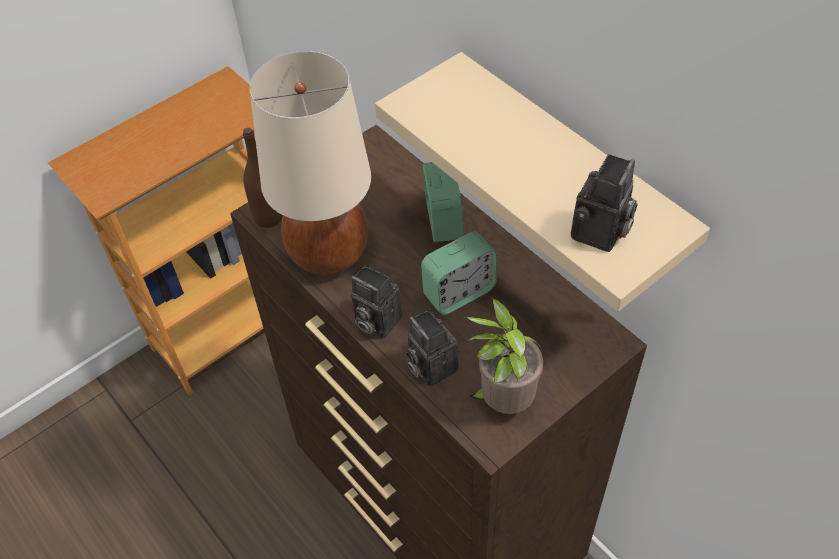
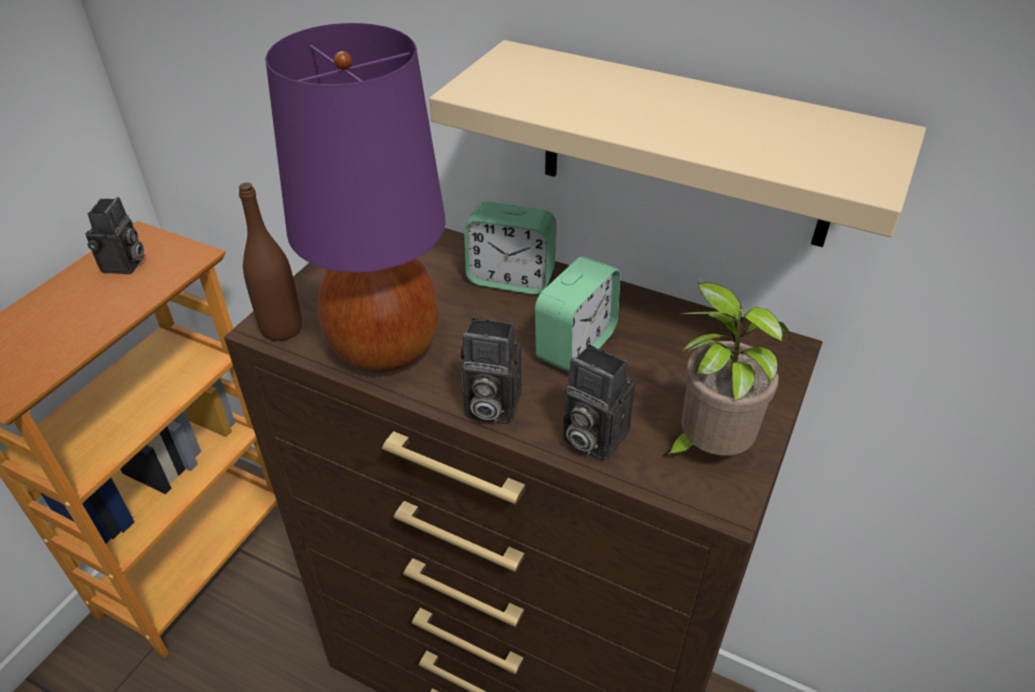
camera: 25 degrees left, 10 degrees down
beige table lamp [249,51,371,275] -> purple table lamp [266,23,445,373]
alarm clock [423,162,464,242] -> alarm clock turned 135 degrees clockwise [464,201,557,295]
camera [571,154,637,252] -> camera moved to [86,197,144,274]

